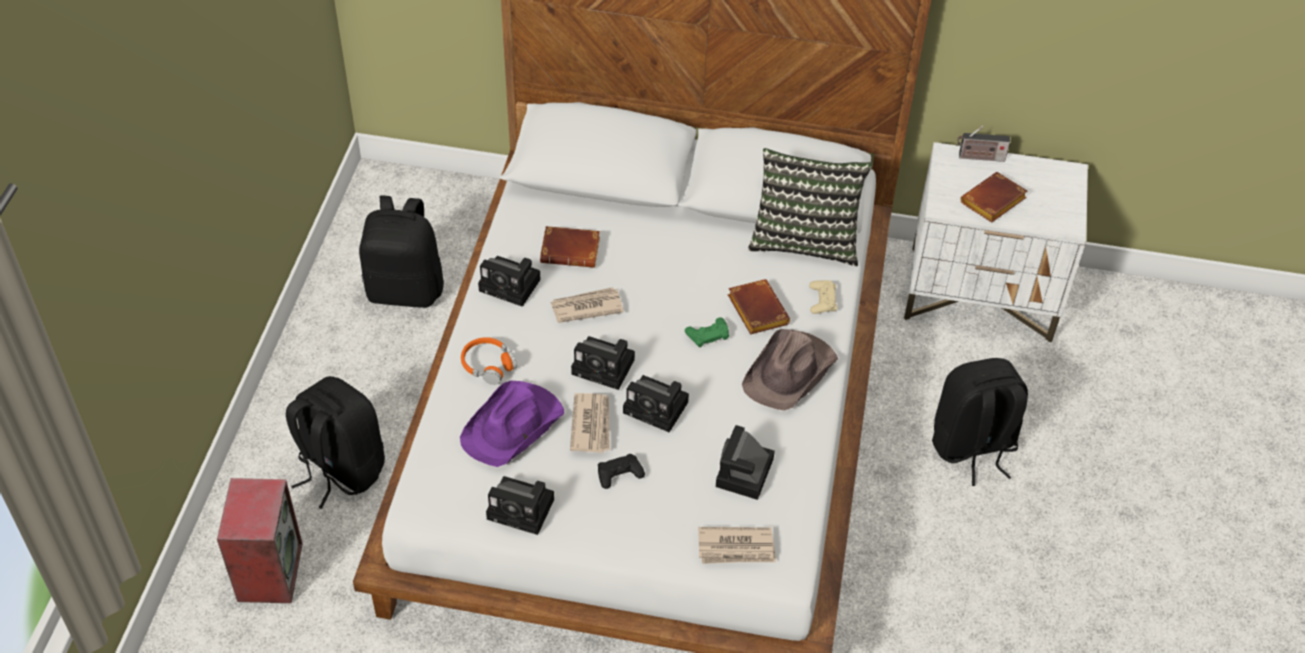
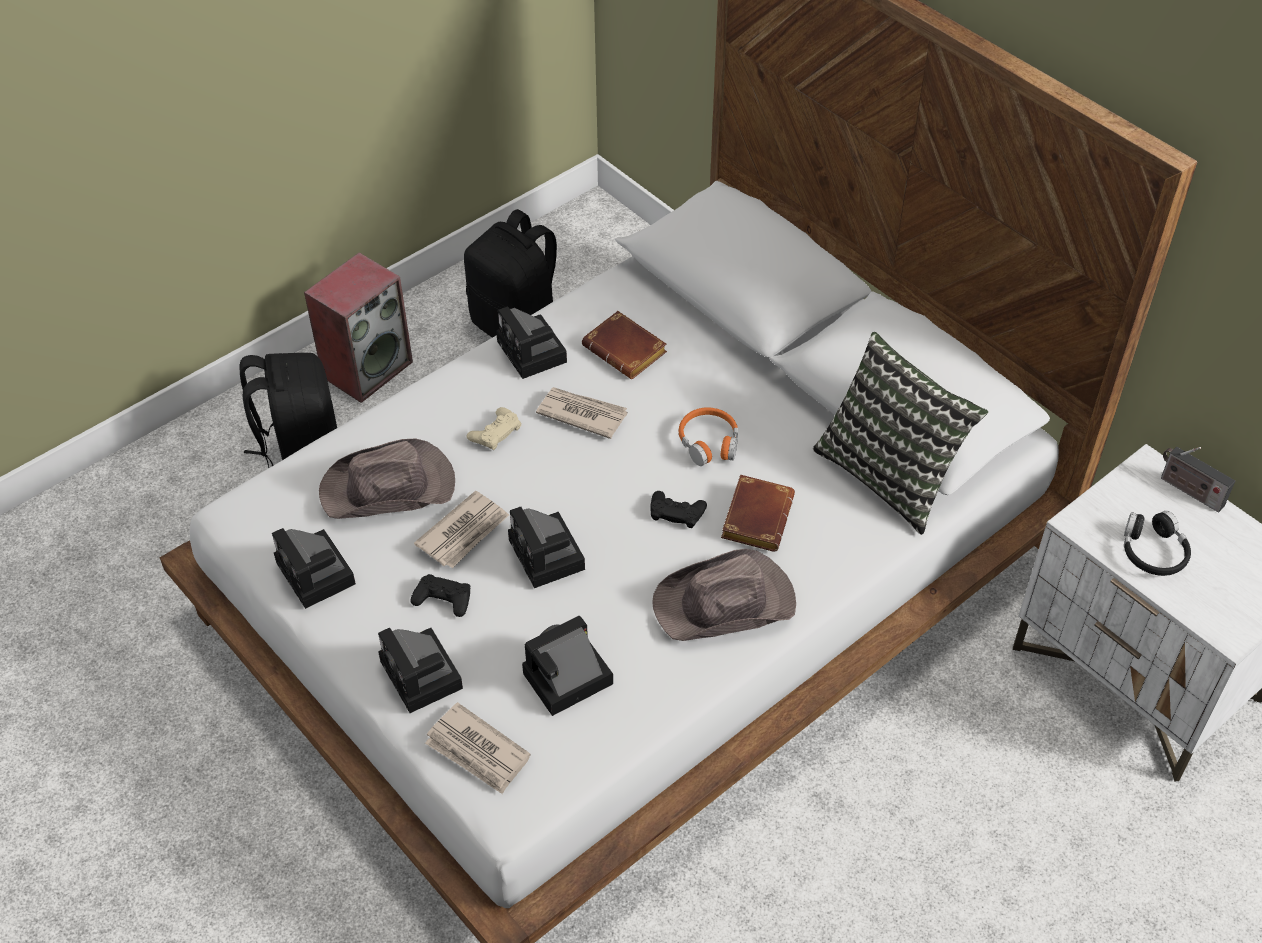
camera: 40 degrees right, 0 degrees up
speaker [217,478,303,603] -> speaker moved to [304,252,413,403]
purple hat [460,381,564,467] -> brown hat [319,439,455,519]
orange headphones [461,337,517,385] -> orange headphones moved to [679,407,738,466]
camera [571,336,635,390] -> camera moved to [378,628,463,713]
green game controller [685,318,729,347] -> black game controller [650,491,707,528]
beige game controller [809,280,837,314] -> beige game controller moved to [467,407,522,450]
black backpack [932,358,1028,486] -> none
brown book [960,172,1027,222] -> black headphones [1124,511,1191,576]

